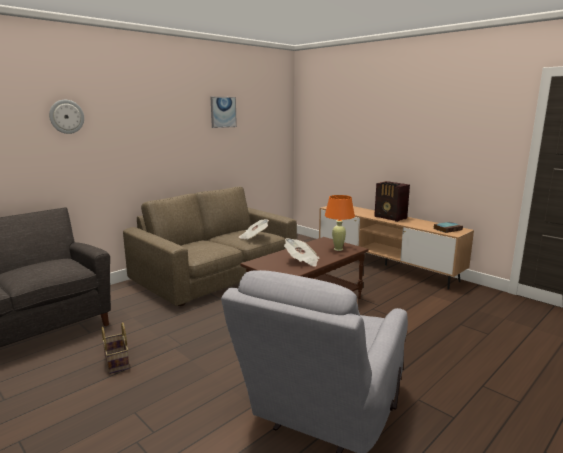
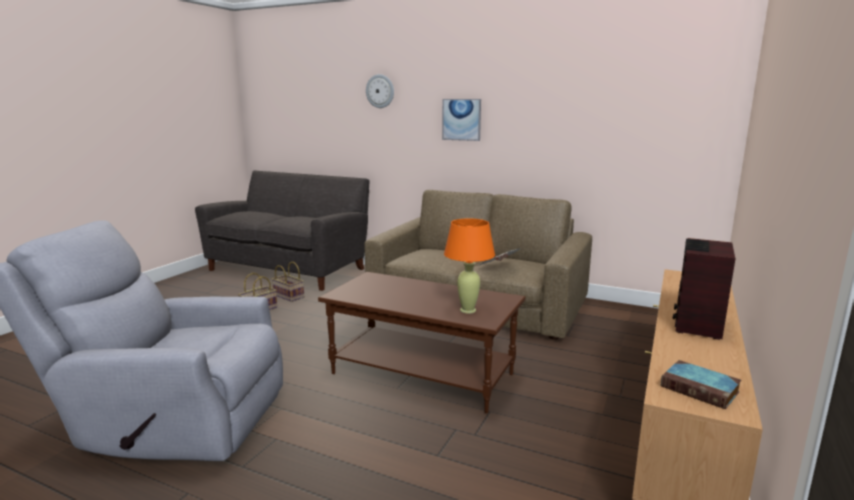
camera: 70 degrees right, 0 degrees up
picture [211,97,237,128] -> picture moved to [442,99,481,141]
newspaper [284,238,319,267] -> none
none -> basket [272,262,304,302]

